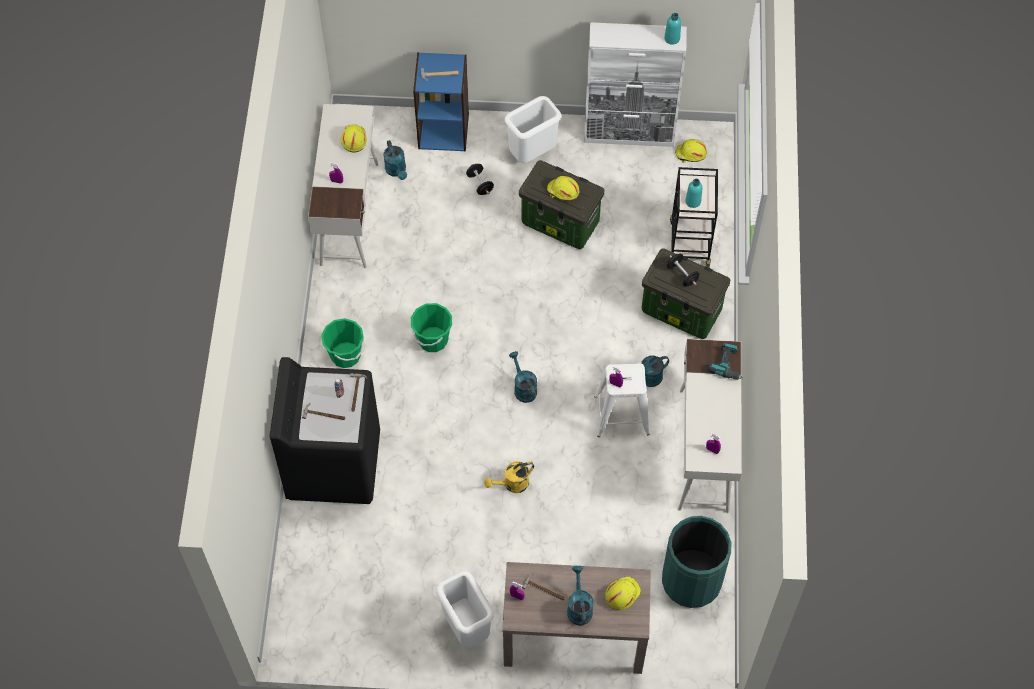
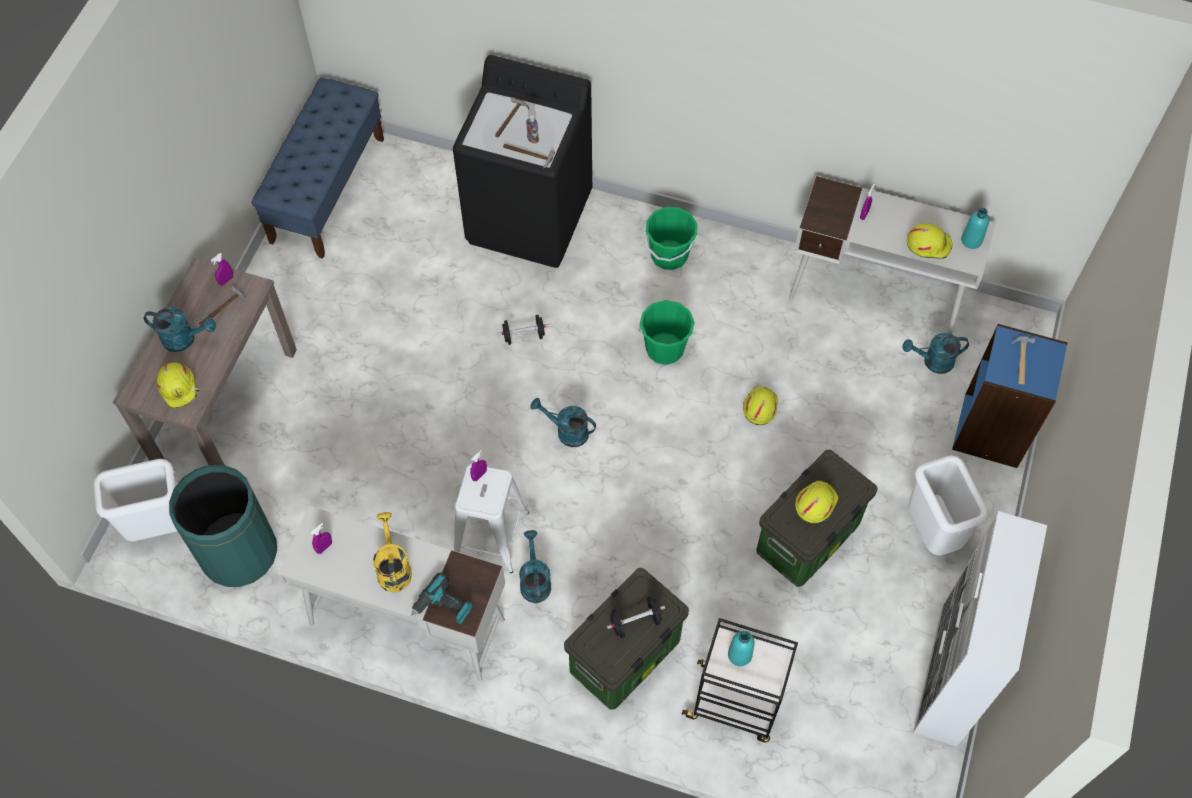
camera: 105 degrees right, 0 degrees up
white trash can [436,571,494,648] -> white trash can moved to [93,459,177,541]
black dumbbell [466,164,494,195] -> black dumbbell moved to [498,315,549,345]
yellow watering can [484,461,534,493] -> yellow watering can moved to [373,512,412,593]
turquoise watering can [509,351,537,403] -> turquoise watering can turned 150 degrees counterclockwise [530,398,596,447]
turquoise bottle [664,13,681,45] -> turquoise bottle moved to [961,208,989,249]
yellow hard hat [675,139,707,163] -> yellow hard hat moved to [743,386,778,425]
none -> blue bench [251,78,384,259]

